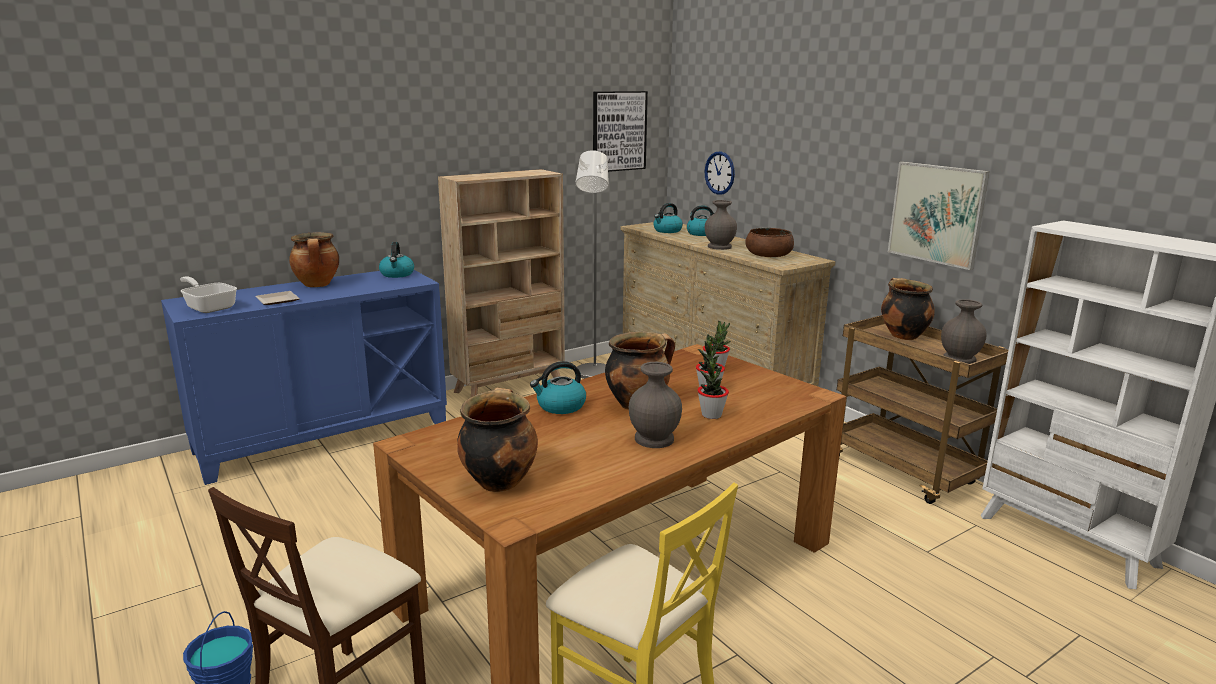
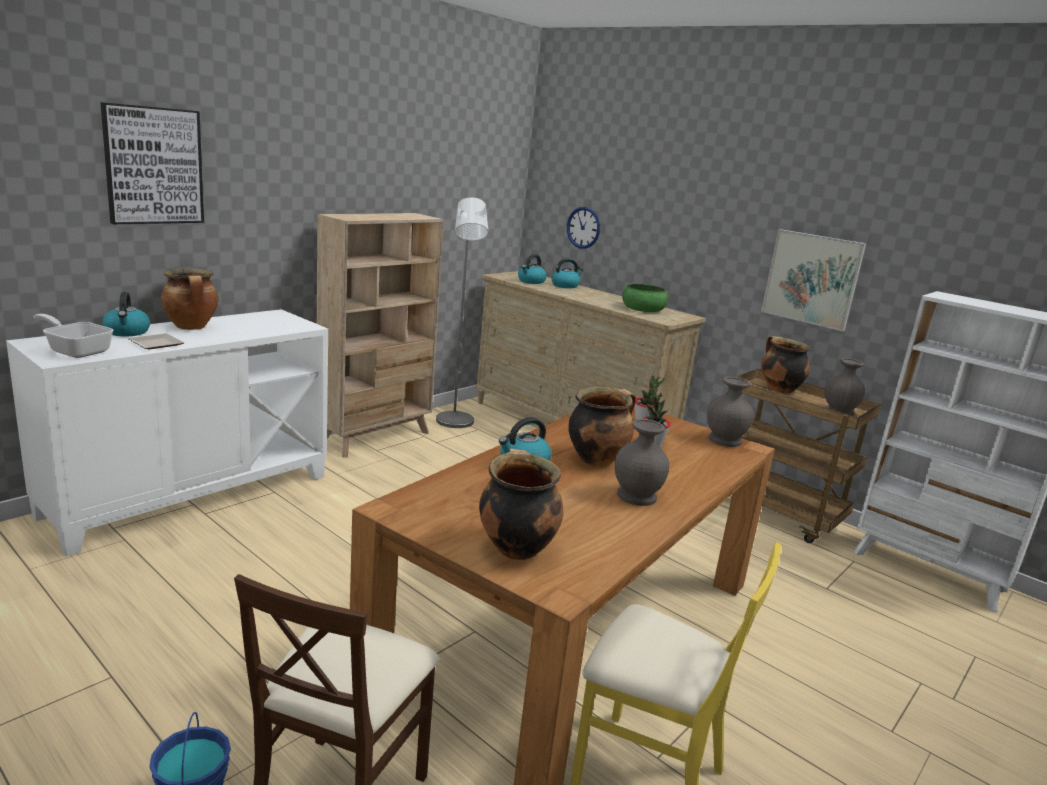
camera: 15 degrees left, 0 degrees up
blue cabinet [161,270,447,485] -> white cabinet [6,309,328,556]
kettle [379,242,414,278] -> kettle moved to [102,292,150,337]
picture [593,91,648,172] -> picture moved to [100,102,204,224]
potted plant [697,354,729,419] -> none
grey vase [705,200,737,250] -> grey vase moved to [707,377,754,447]
brown bowl [745,228,794,257] -> green bowl [622,283,668,312]

